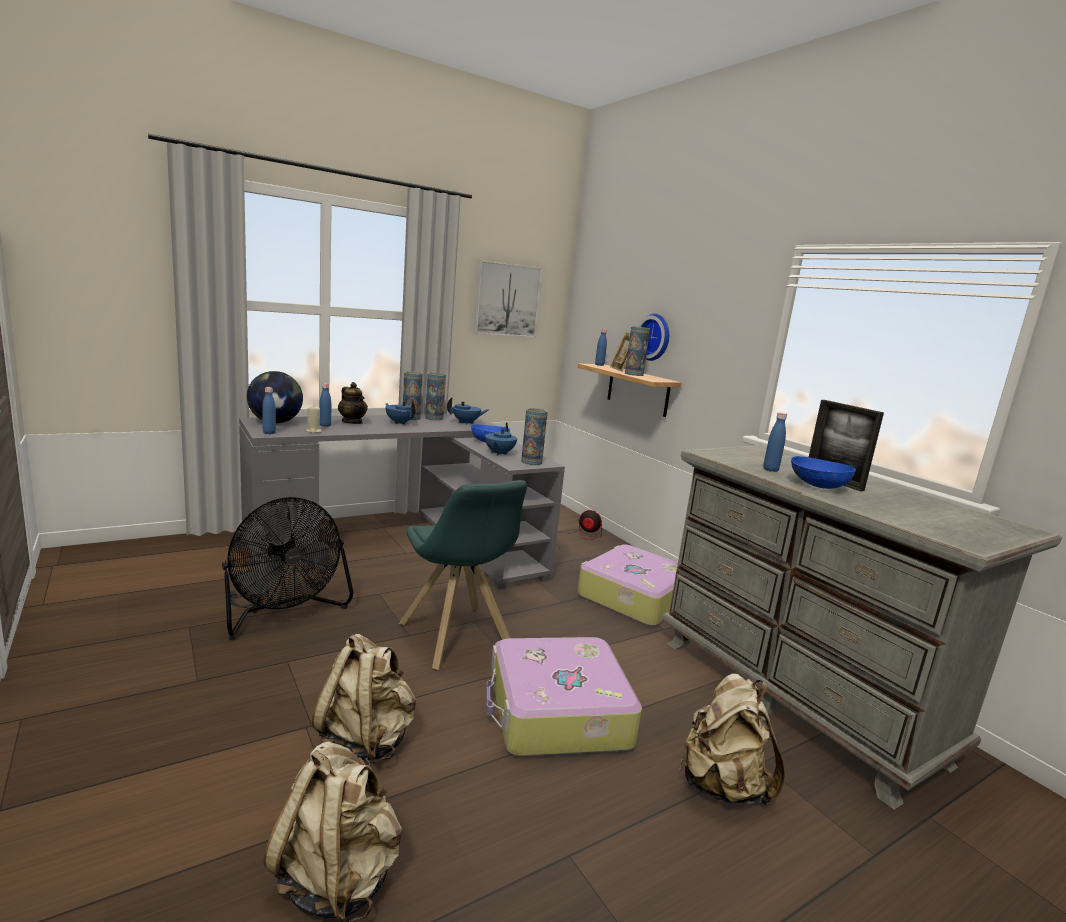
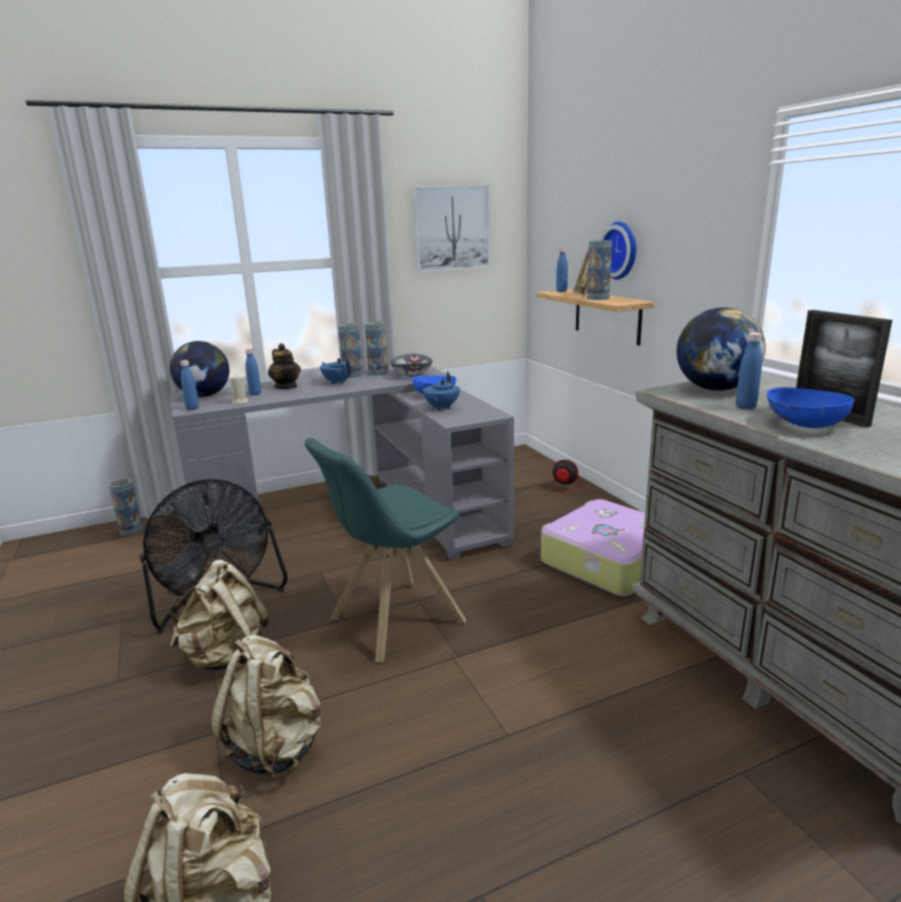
camera: 10 degrees right, 5 degrees up
turquoise chair [399,480,527,670] -> turquoise chair turned 75 degrees clockwise [305,438,466,663]
blue teapot [447,398,488,425] -> bowl [391,353,432,377]
suitcase [486,637,642,756] -> none
vase [521,408,548,465] -> vase moved to [109,479,143,536]
beige backpack [678,674,785,806] -> beige backpack moved to [169,560,269,671]
none -> globe [677,308,766,391]

